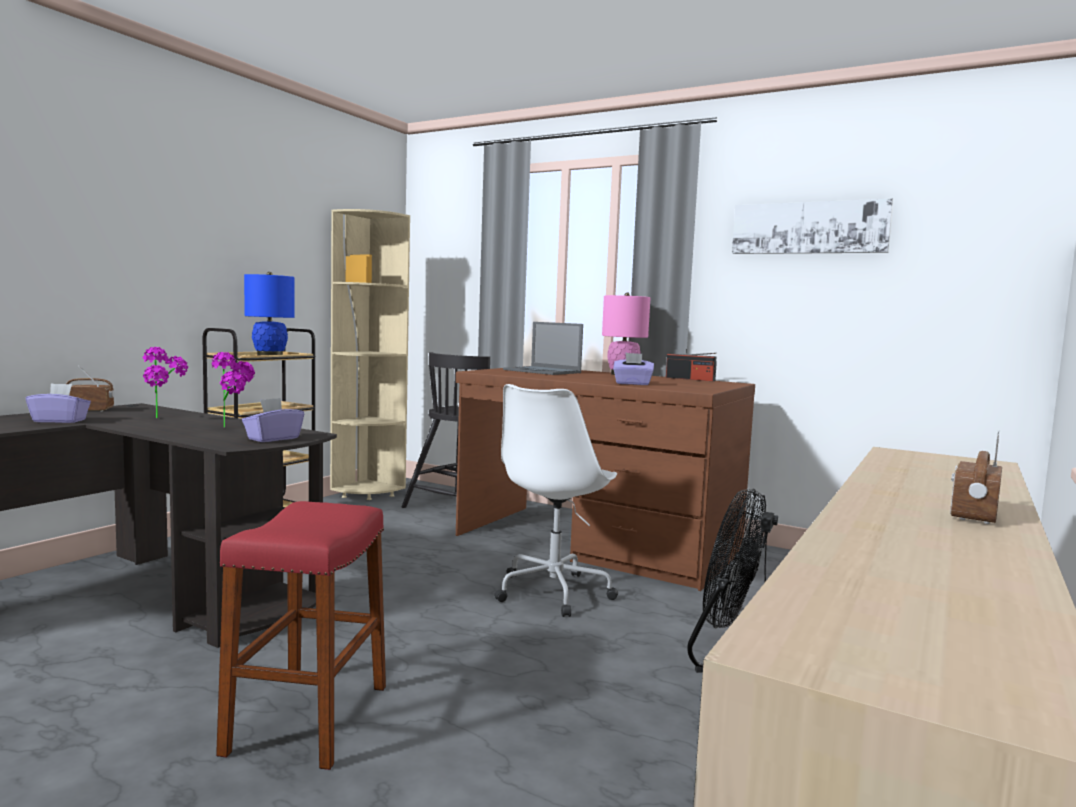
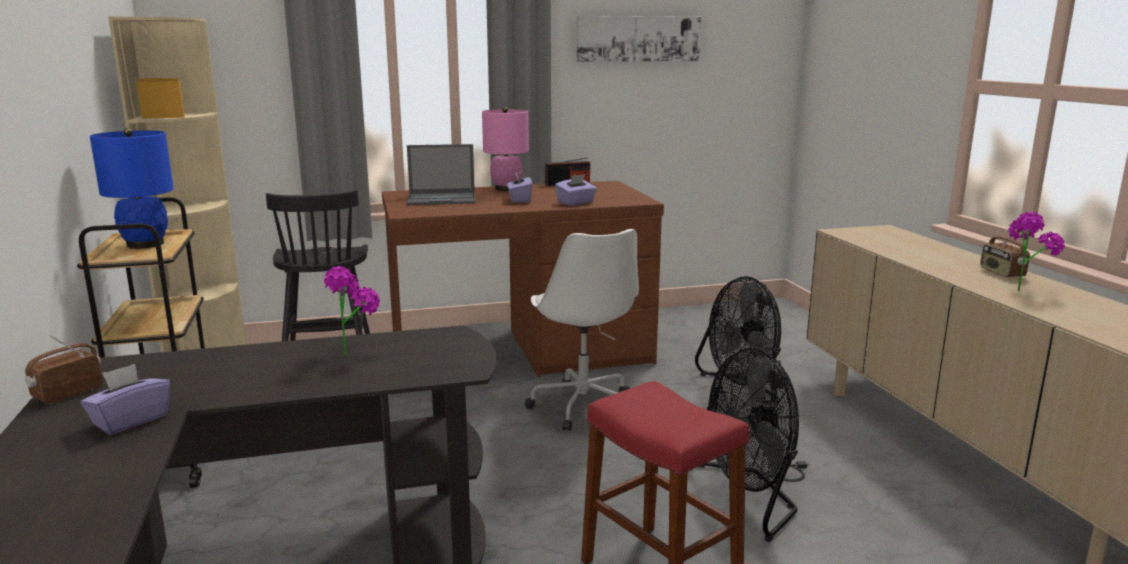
camera: 45 degrees left, 10 degrees up
potted plant [143,347,188,418] -> potted plant moved to [1008,212,1065,291]
purple tissue box [242,398,304,442] -> purple tissue box moved to [507,172,532,203]
none -> black fan [698,348,809,542]

